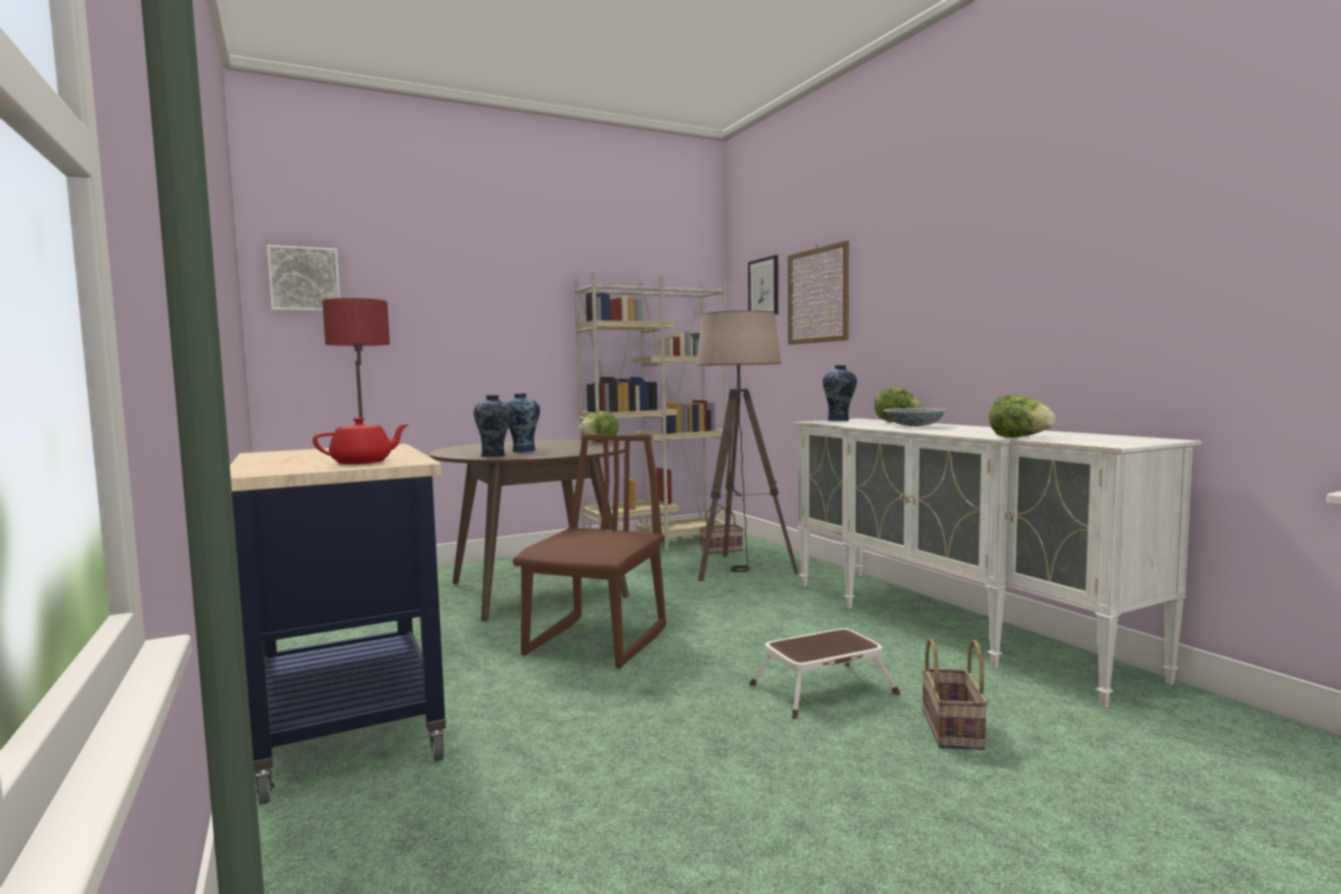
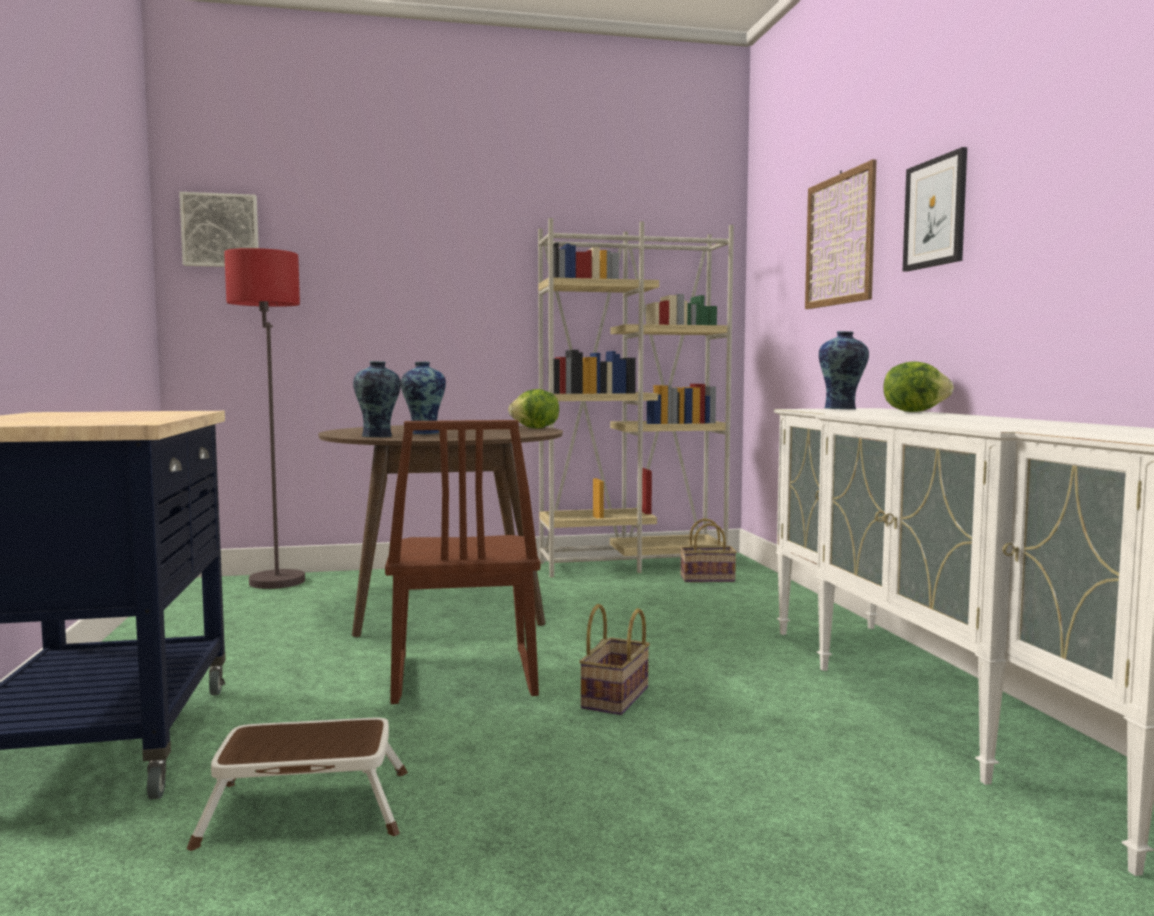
camera: 15 degrees right, 0 degrees up
red teapot [313,418,409,464] -> none
brown chair [513,434,666,669] -> brown chair turned 135 degrees clockwise [385,420,541,704]
floor lamp [696,310,798,582] -> none
picture [748,255,778,315] -> picture moved to [903,147,967,272]
brown step ladder [749,628,900,719] -> brown step ladder moved to [187,718,408,851]
bowl [883,408,948,427] -> none
basket [922,638,988,750] -> basket moved to [579,604,650,715]
lettuce [989,395,1056,438] -> none

